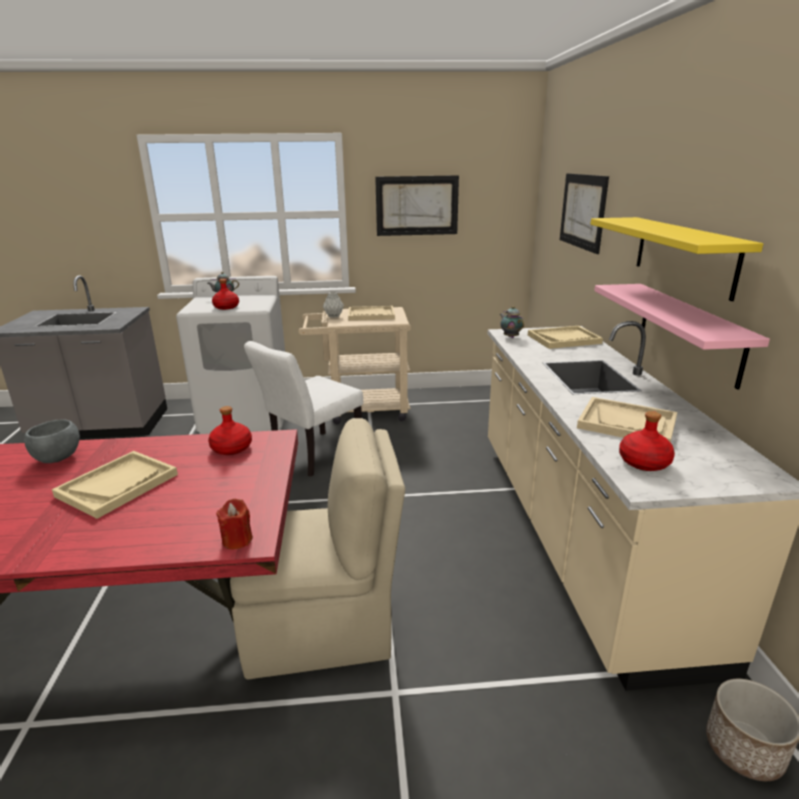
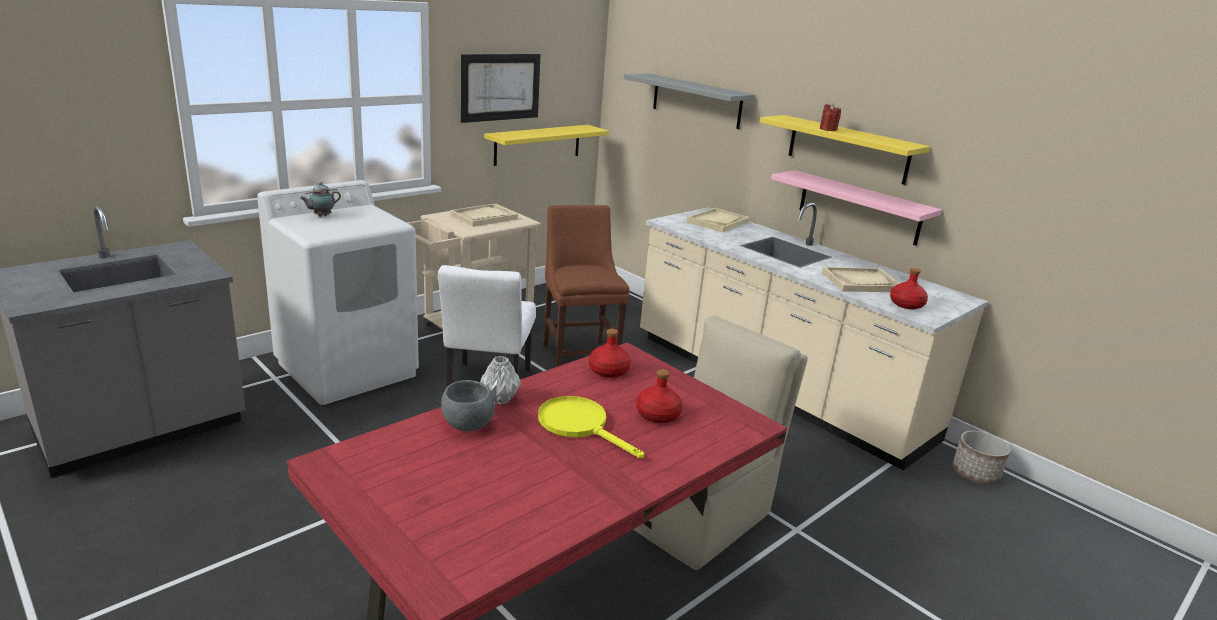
camera: 40 degrees left, 0 degrees up
beige tray [52,451,178,519] -> yellow frying pan [538,396,644,458]
red bottle [212,279,239,310] -> red bottle moved to [636,369,682,423]
red candle [216,499,253,549] -> red candle moved to [820,103,841,131]
grey vase [323,292,344,318] -> grey vase moved to [480,356,521,405]
teapot [500,306,524,338] -> none
picture [560,173,609,254] -> grey shelf [624,73,755,129]
none -> yellow shelf [484,125,609,166]
none -> brown chair [543,205,630,367]

